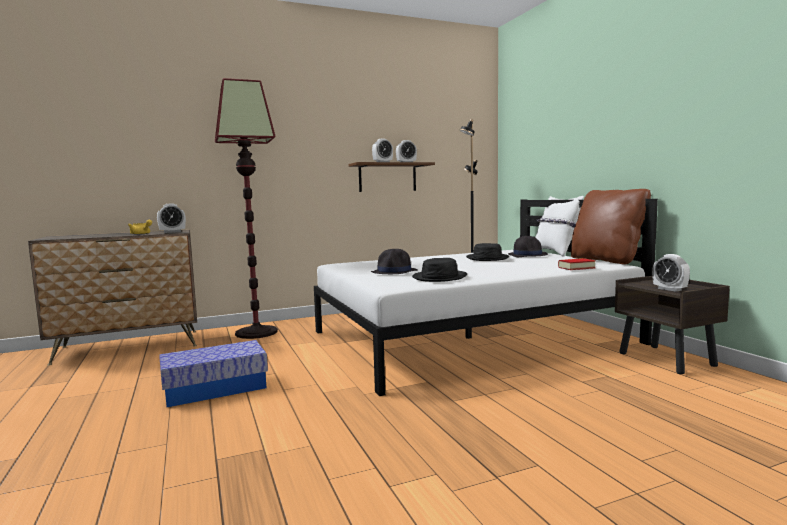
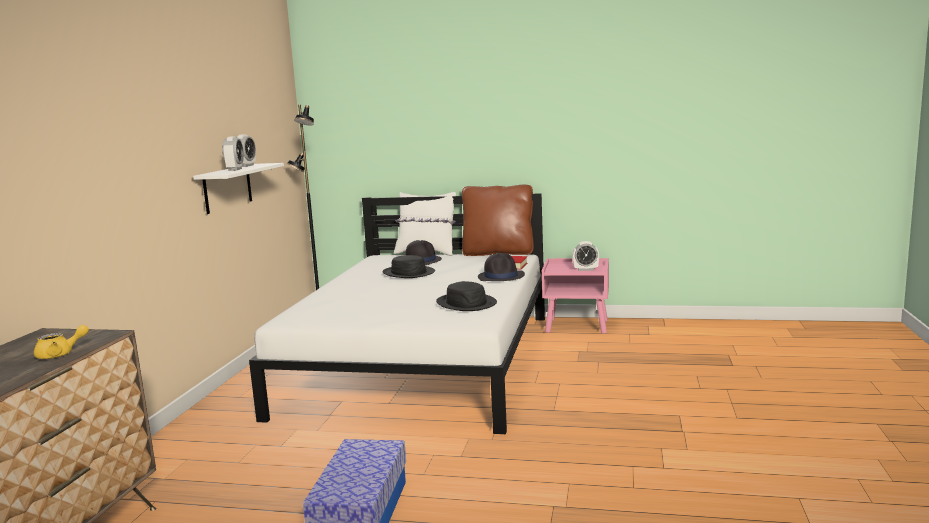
camera: 55 degrees left, 5 degrees up
alarm clock [157,204,186,233] -> none
floor lamp [215,78,278,339] -> none
brown shelf [349,162,435,192] -> white shelf [193,163,284,214]
black hat [371,249,418,274] -> black hat moved to [478,253,525,281]
brown nightstand [615,276,730,374] -> pink nightstand [542,258,609,334]

